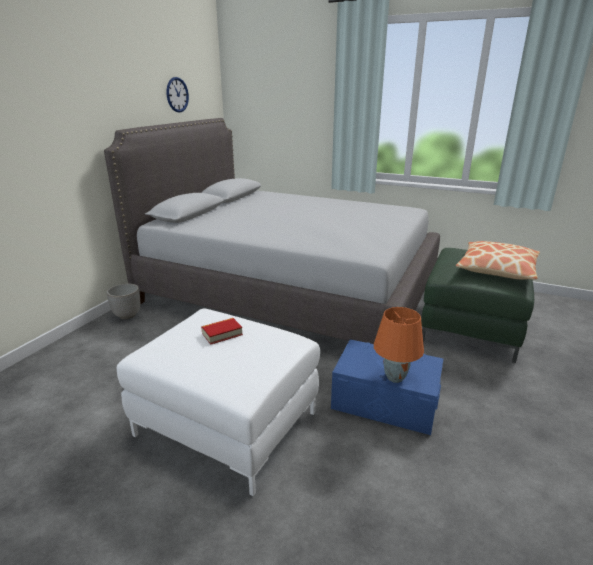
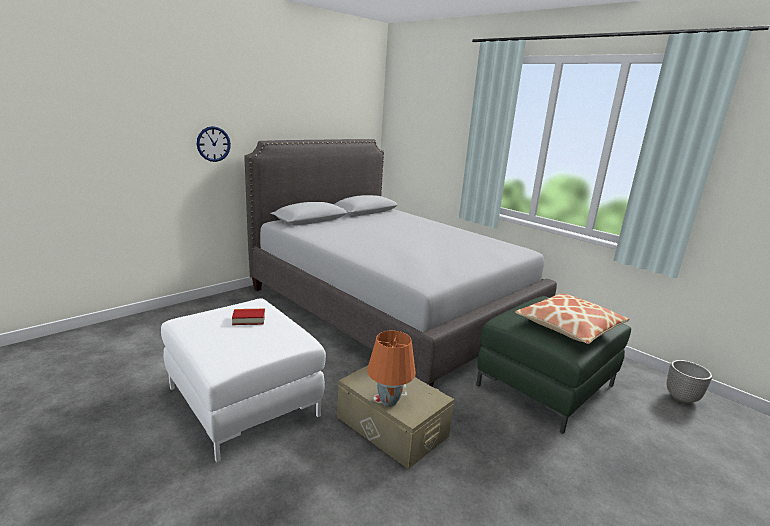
camera: 20 degrees right, 5 degrees down
planter [107,283,140,319] -> planter moved to [667,360,712,404]
wall clock [166,77,189,112] -> wall clock moved to [197,126,231,162]
blue storage box [331,339,443,435] -> beige storage box [337,366,454,469]

